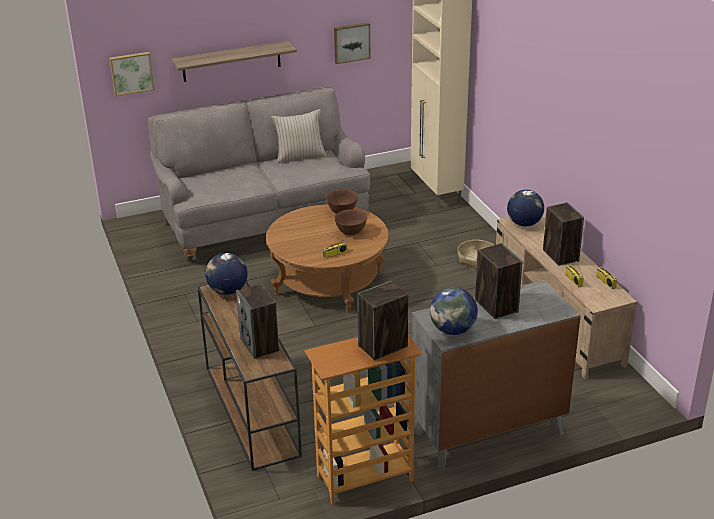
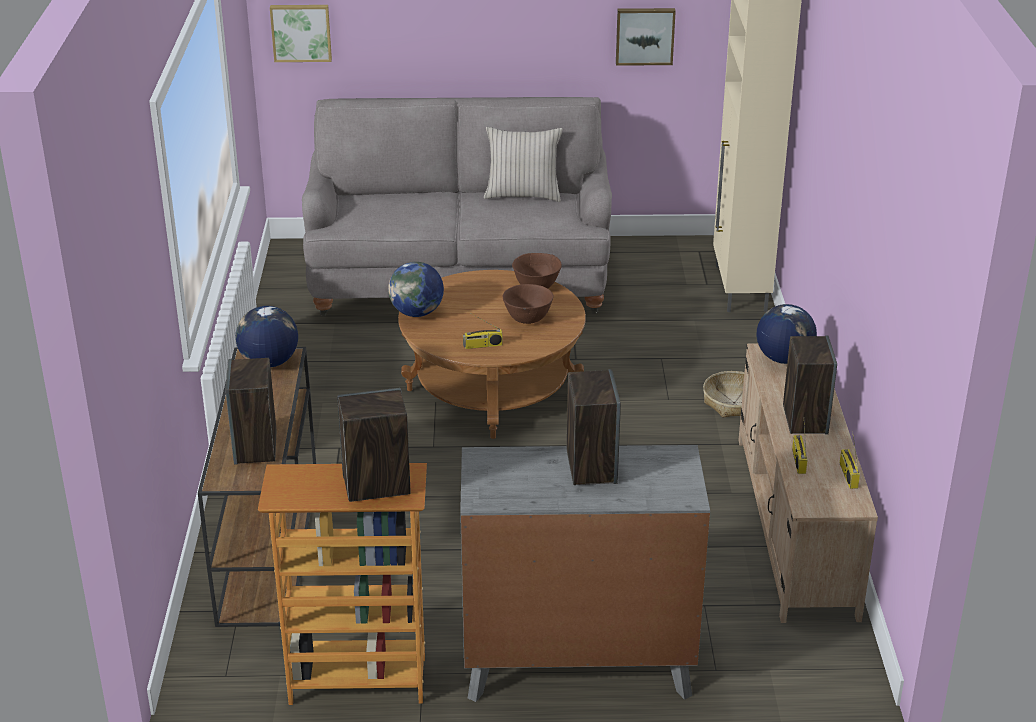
camera: 20 degrees right, 0 degrees up
shelf [172,41,297,82] -> none
globe [430,287,478,335] -> globe moved to [388,262,444,317]

